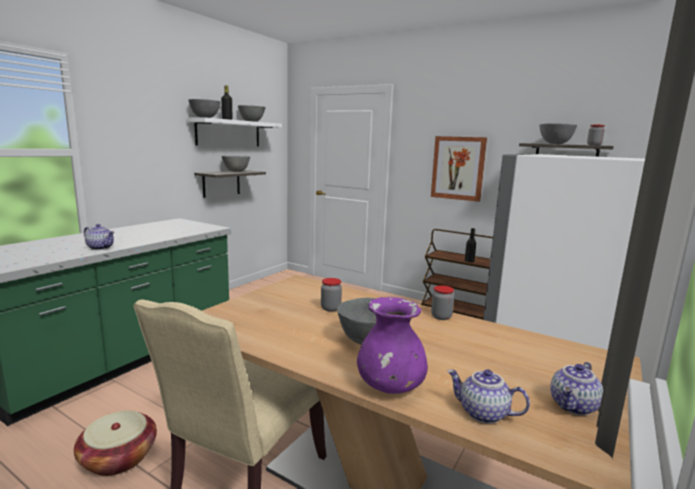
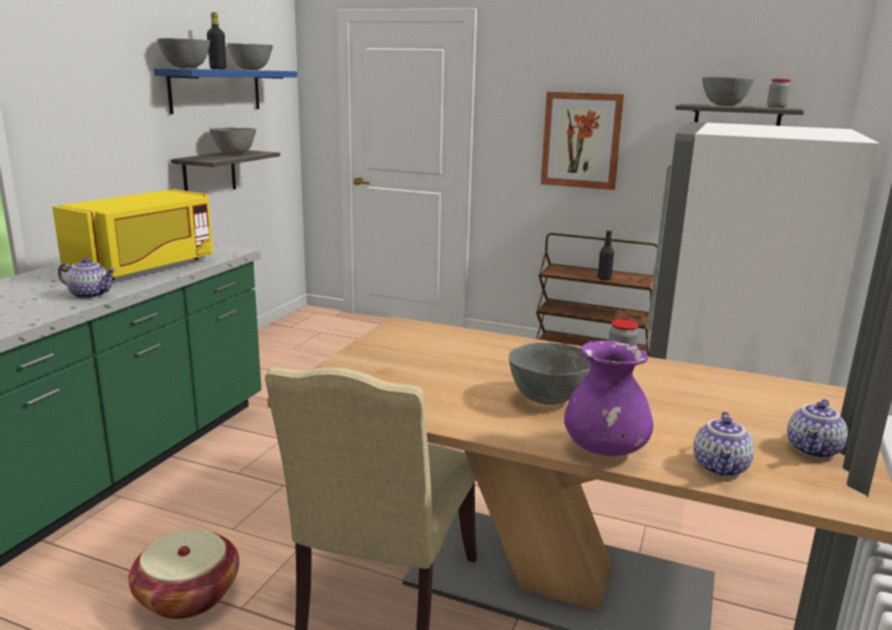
camera: 10 degrees left, 5 degrees up
white shelf [186,117,282,146] -> blue shelf [154,68,297,114]
jar [321,278,342,312] -> none
teapot [447,369,530,424] -> teapot turned 90 degrees counterclockwise [693,412,754,477]
none -> yellow microwave [52,189,213,280]

